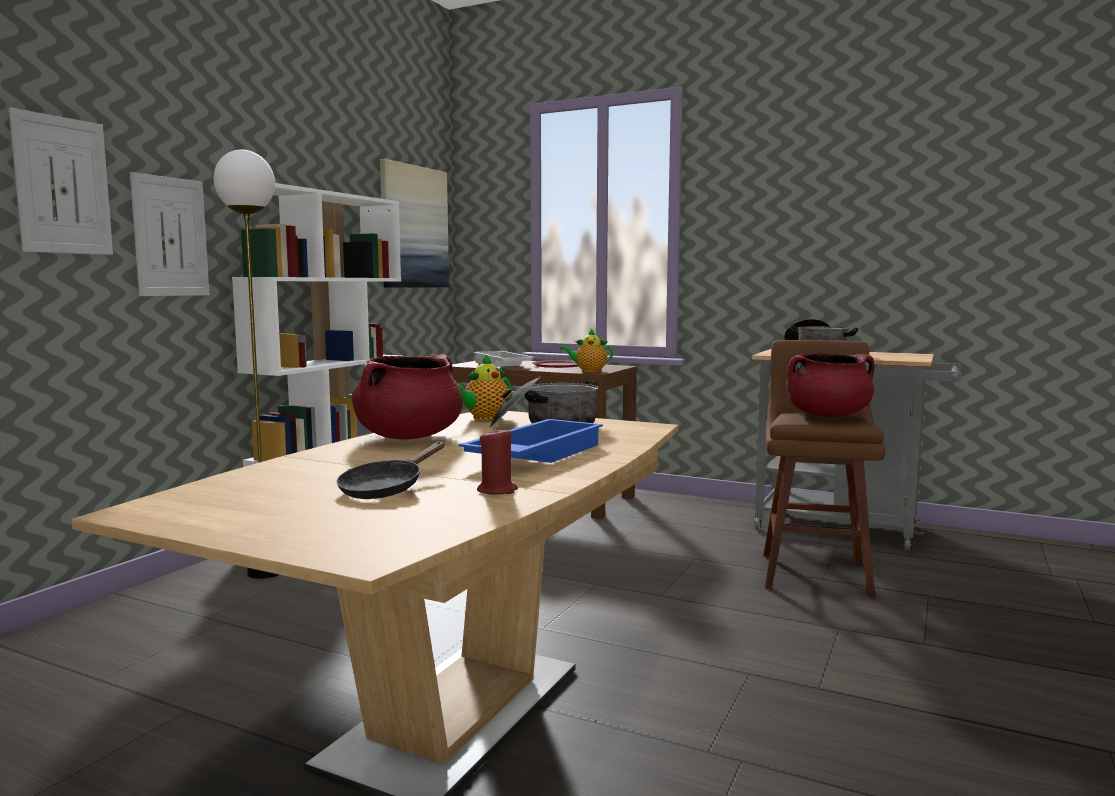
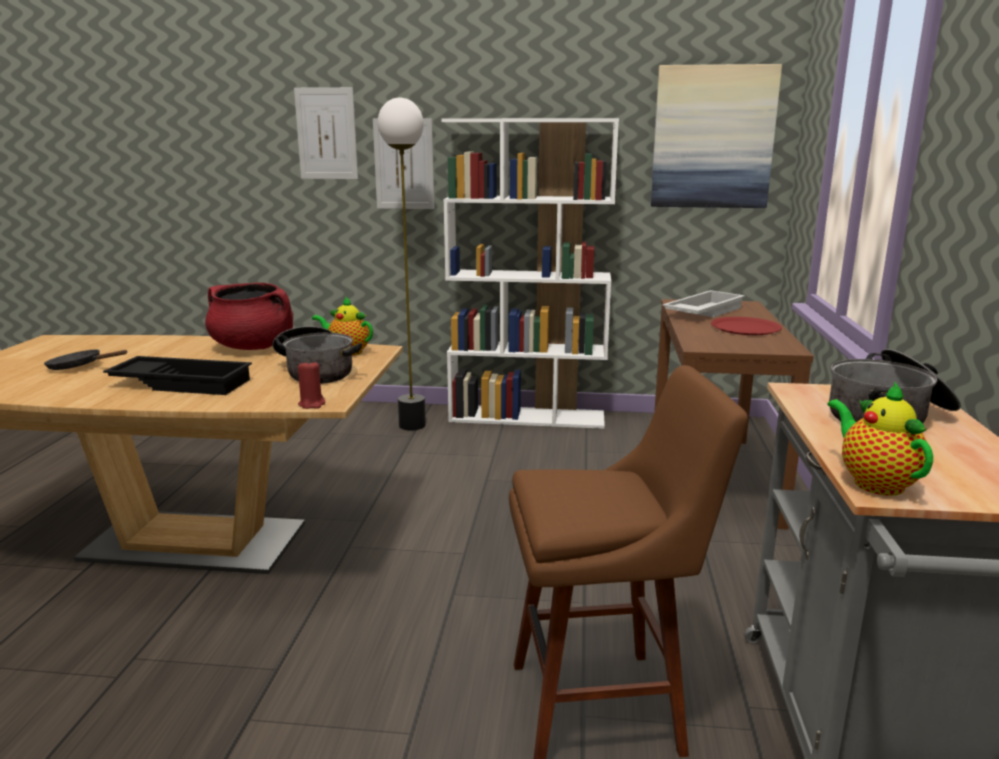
camera: 70 degrees right, 10 degrees up
blue tray [459,419,603,463] -> black tray [103,356,252,395]
red candle [477,427,518,494] -> red candle moved to [298,360,326,409]
teapot [560,328,613,373] -> teapot moved to [828,382,933,496]
red cooking pot [786,352,875,417] -> none

